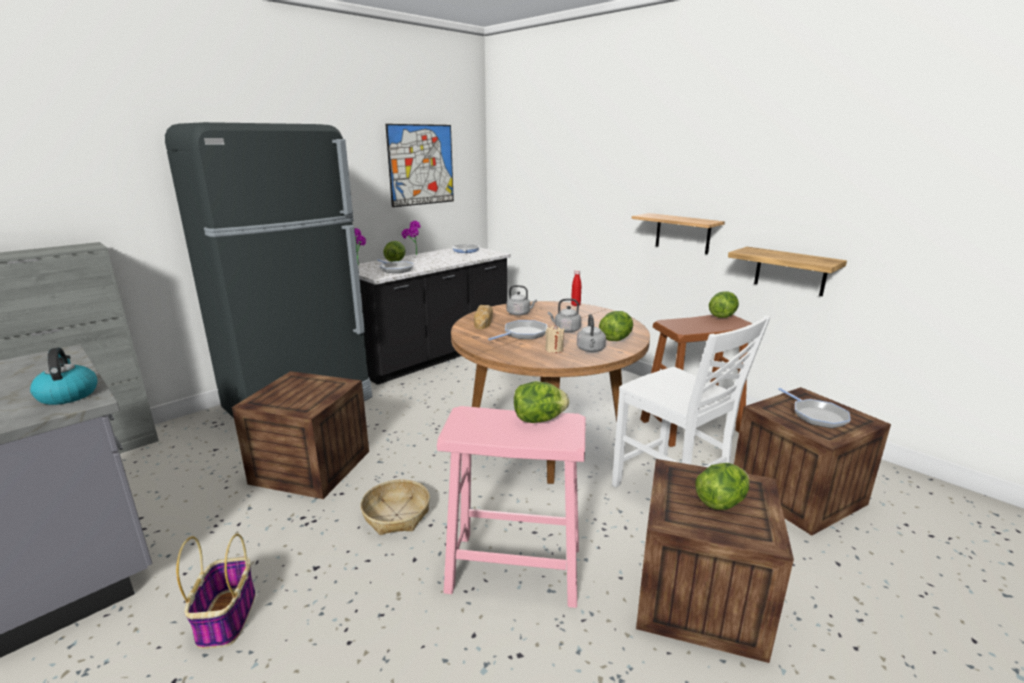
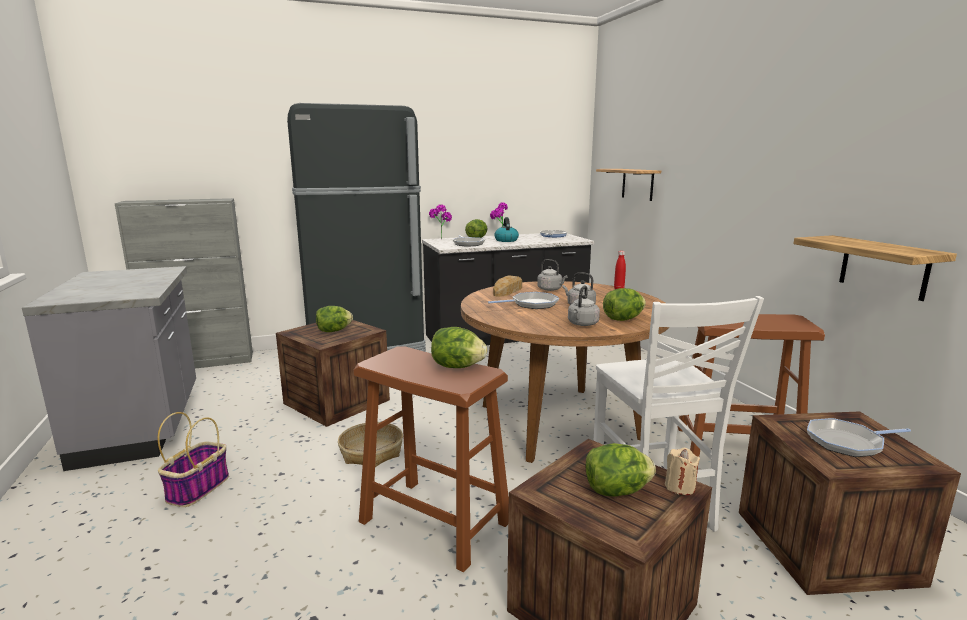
camera: 25 degrees right, 5 degrees down
kettle [30,348,97,405] -> kettle moved to [495,217,519,242]
picture [385,124,454,207] -> none
pink stool [437,406,586,608] -> brown stool [354,346,509,572]
beige candle [545,325,565,353] -> beige candle moved to [665,448,700,495]
shelf [632,213,725,254] -> shelf moved to [596,169,661,201]
lettuce [709,291,739,318] -> lettuce moved to [316,306,353,332]
frying pan [778,388,850,428] -> frying pan turned 75 degrees clockwise [807,418,911,457]

